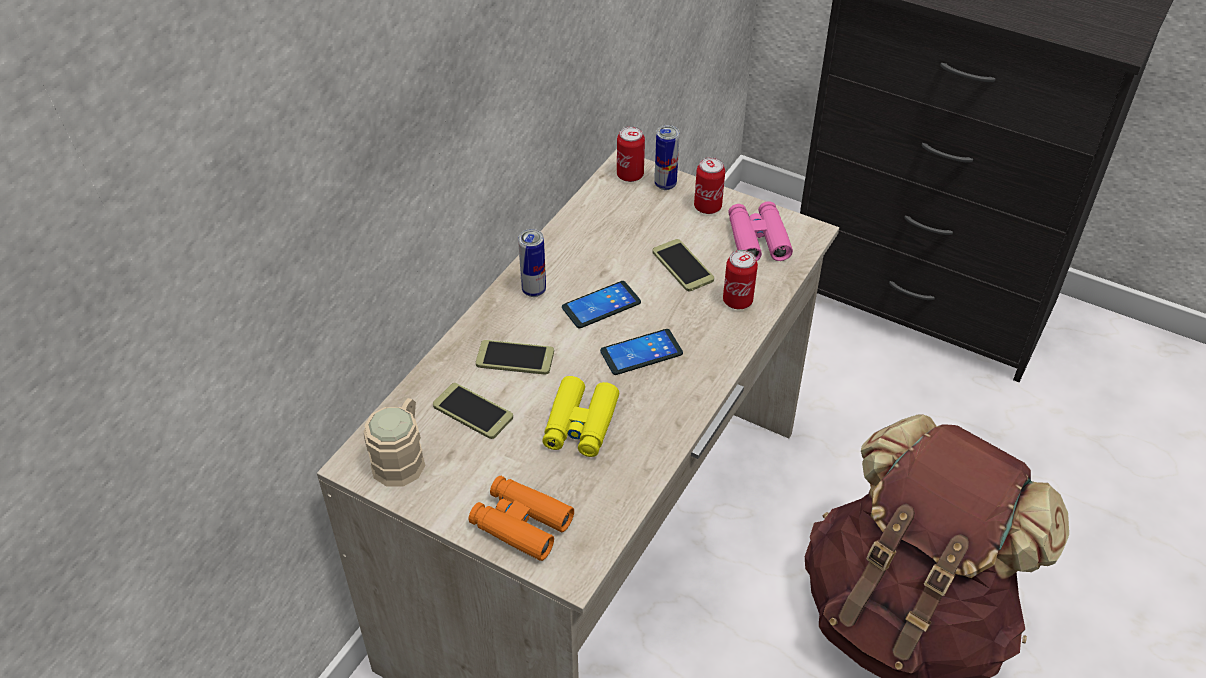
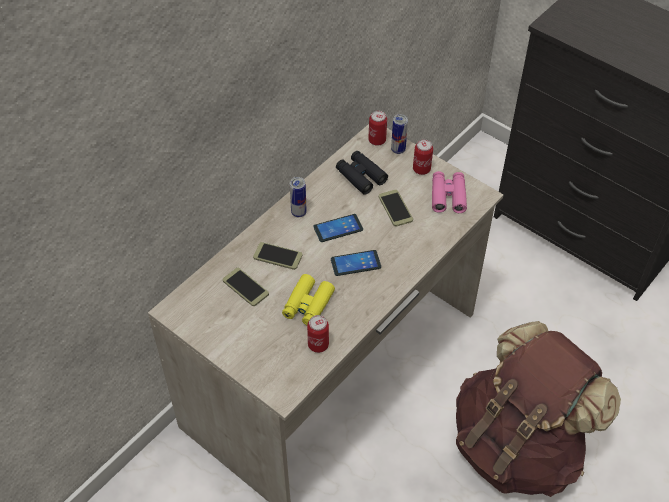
camera: 10 degrees right, 5 degrees up
beige mug [363,398,425,487] -> none
orange binoculars [468,476,574,561] -> none
can [723,250,758,309] -> can moved to [307,315,329,353]
none -> black binoculars [336,151,388,195]

